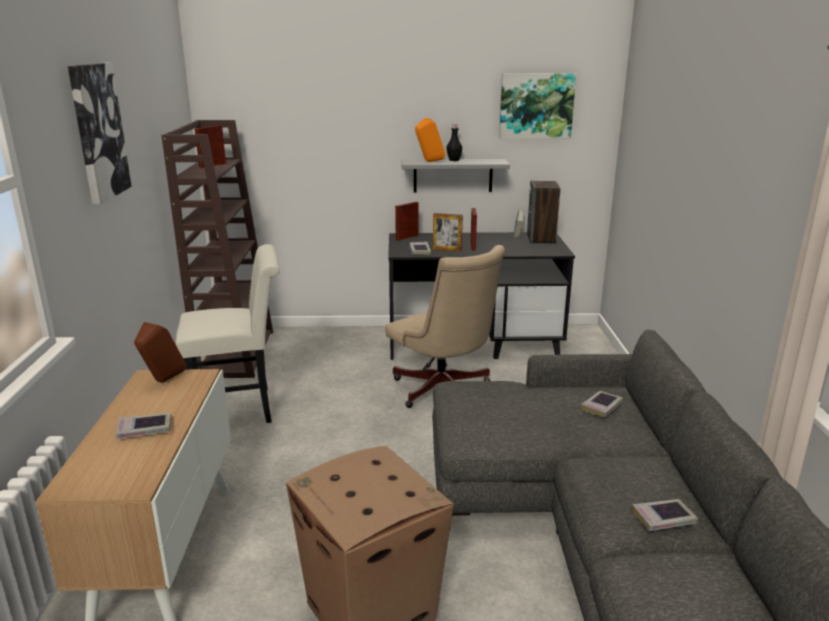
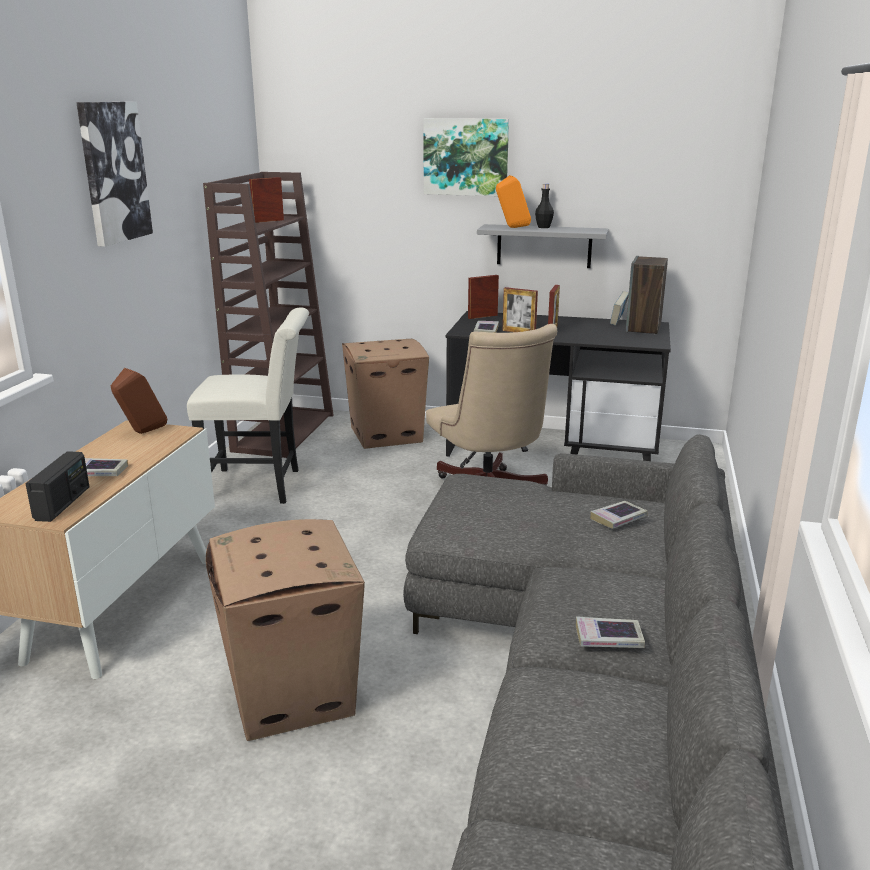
camera: 15 degrees right, 0 degrees up
picture [499,73,576,138] -> picture moved to [423,118,509,196]
none -> radio [25,451,90,522]
none -> cardboard box [342,339,429,449]

